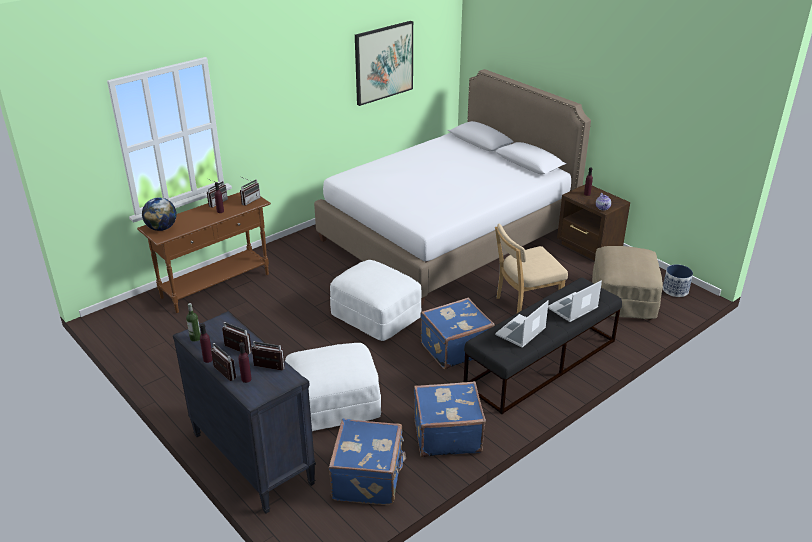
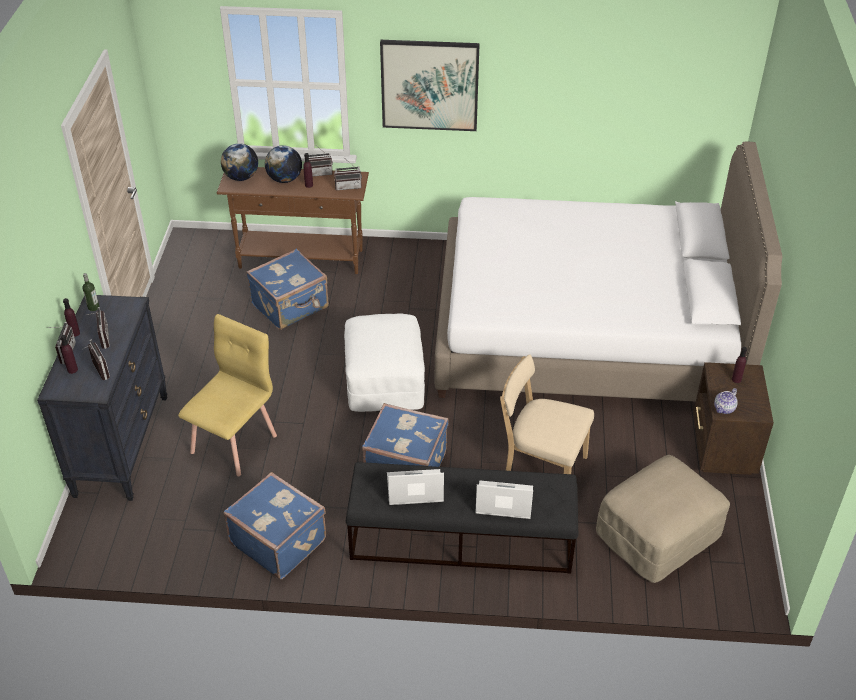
camera: 45 degrees right, 10 degrees up
white ottoman [285,343,381,431] -> yellow chair [178,314,277,476]
blue suitcase [329,419,406,505] -> blue suitcase moved to [246,249,329,330]
picture [355,21,413,106] -> picture moved to [380,40,480,131]
planter [663,264,693,297] -> none
none -> globe [265,145,302,183]

